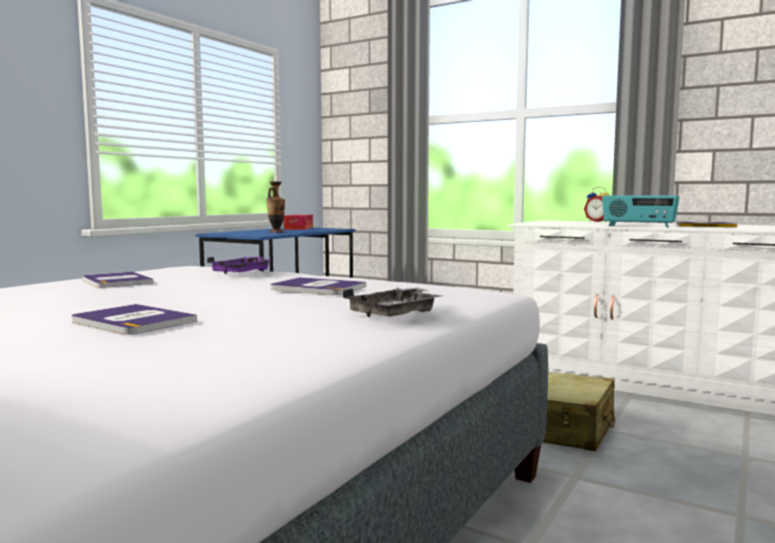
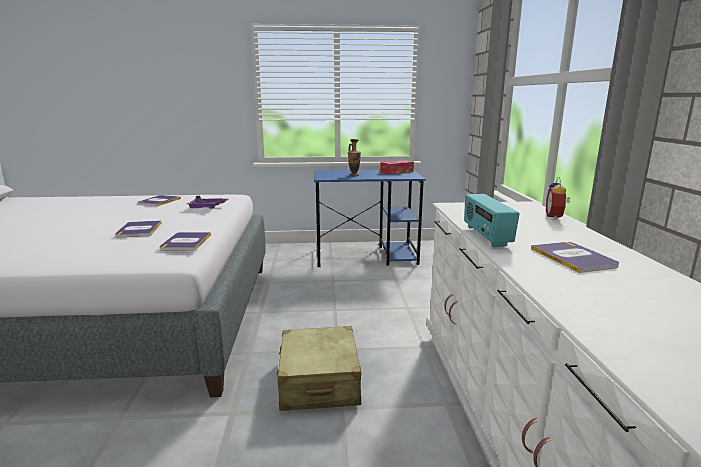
camera: 55 degrees right, 10 degrees up
book [72,304,197,335] -> book moved to [159,232,211,251]
grey tray [343,287,442,317] -> none

